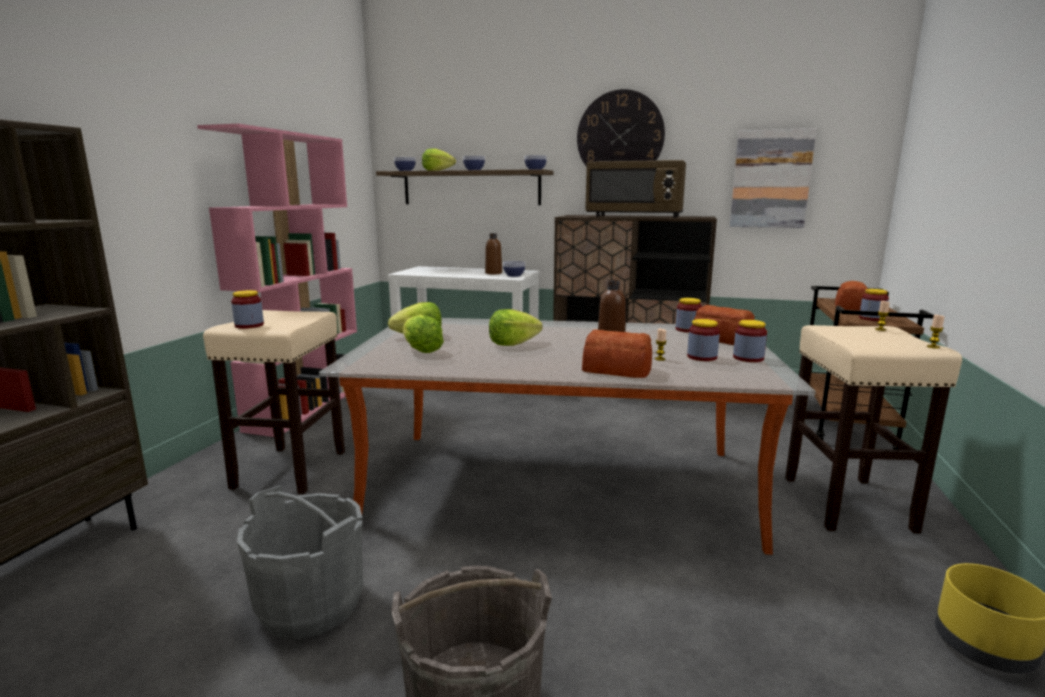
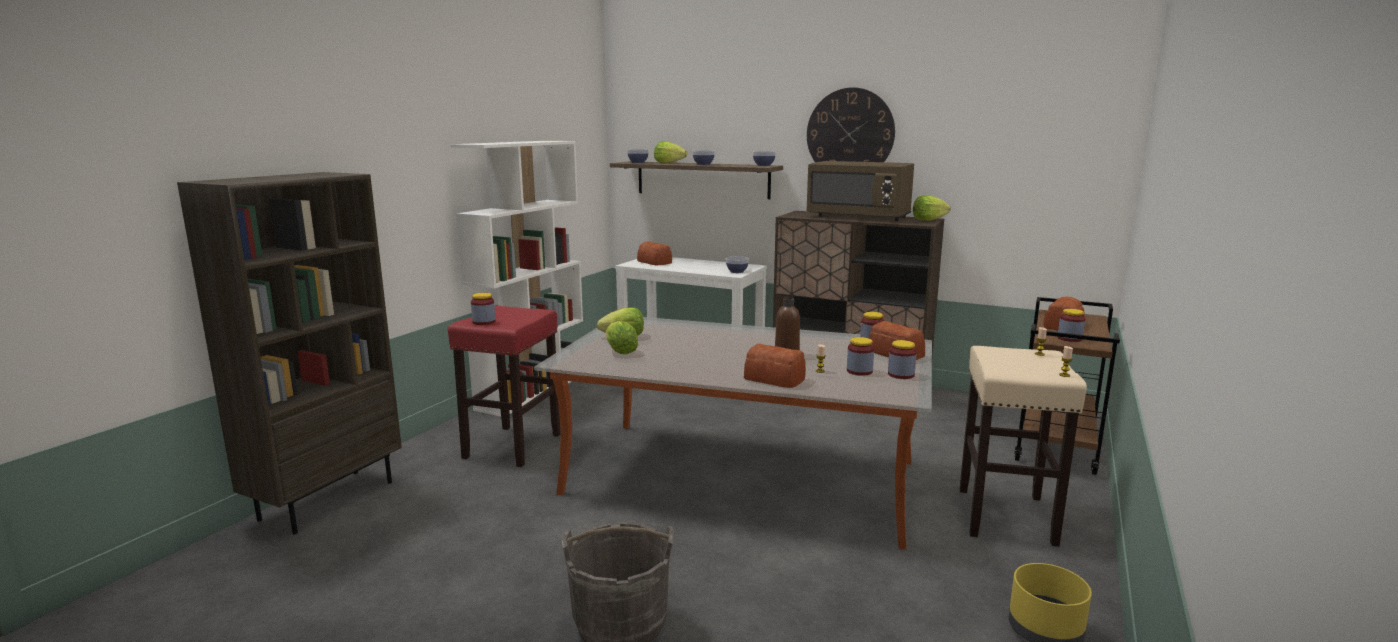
camera: 10 degrees right, 0 degrees up
pink bookcase [197,124,357,437] -> white bookcase [450,141,583,417]
beige stool [203,310,345,494] -> red stool [448,306,561,467]
grey bucket [237,485,363,639] -> none
brown bottle [485,233,502,274] -> none
lettuce [489,309,542,346] -> lettuce moved to [913,195,951,221]
picture [730,128,816,228] -> none
none -> bread [637,241,672,266]

